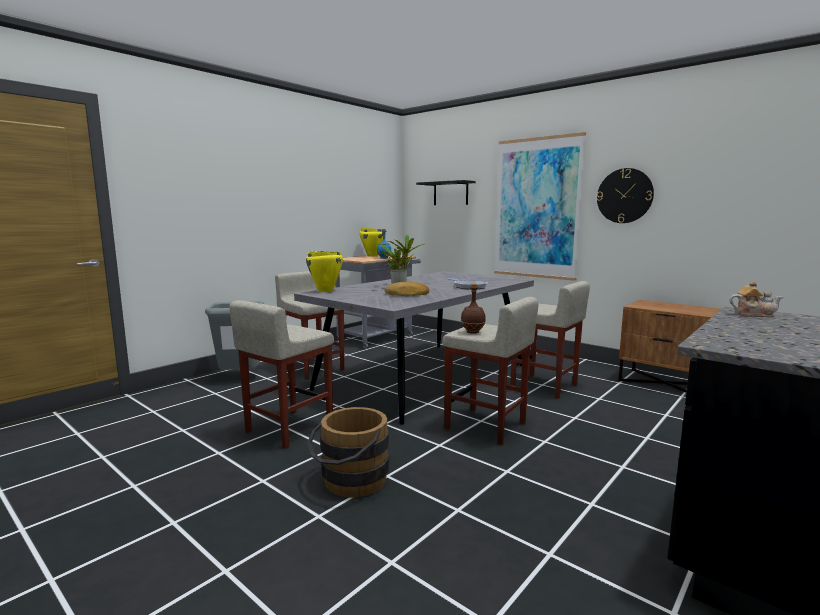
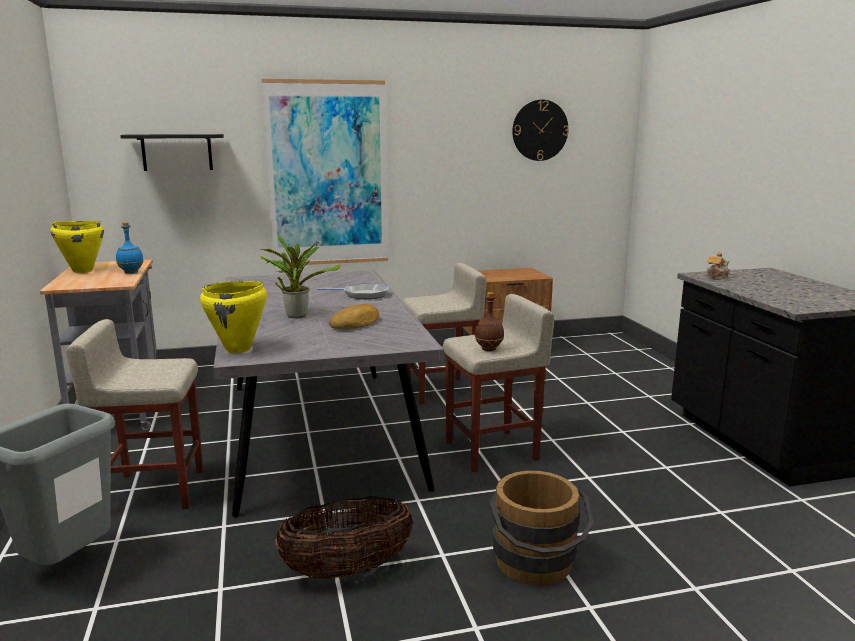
camera: 55 degrees left, 5 degrees up
beige stool [229,300,334,449] -> basket [275,496,413,579]
wall clock [597,168,654,223] -> wall clock moved to [512,100,569,161]

